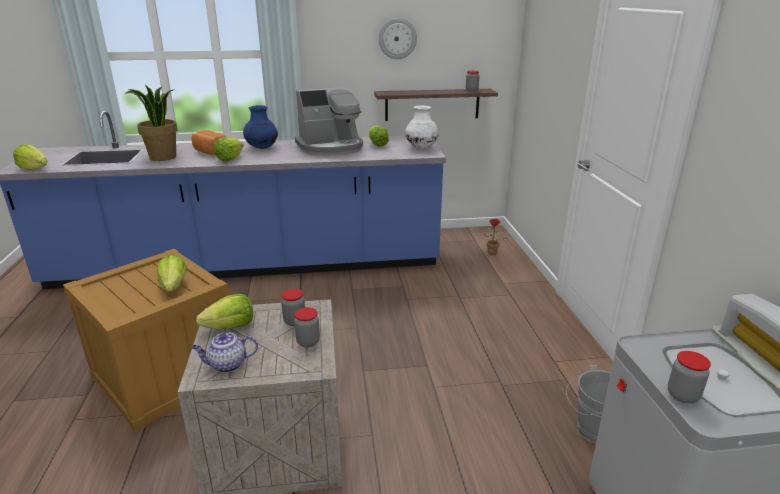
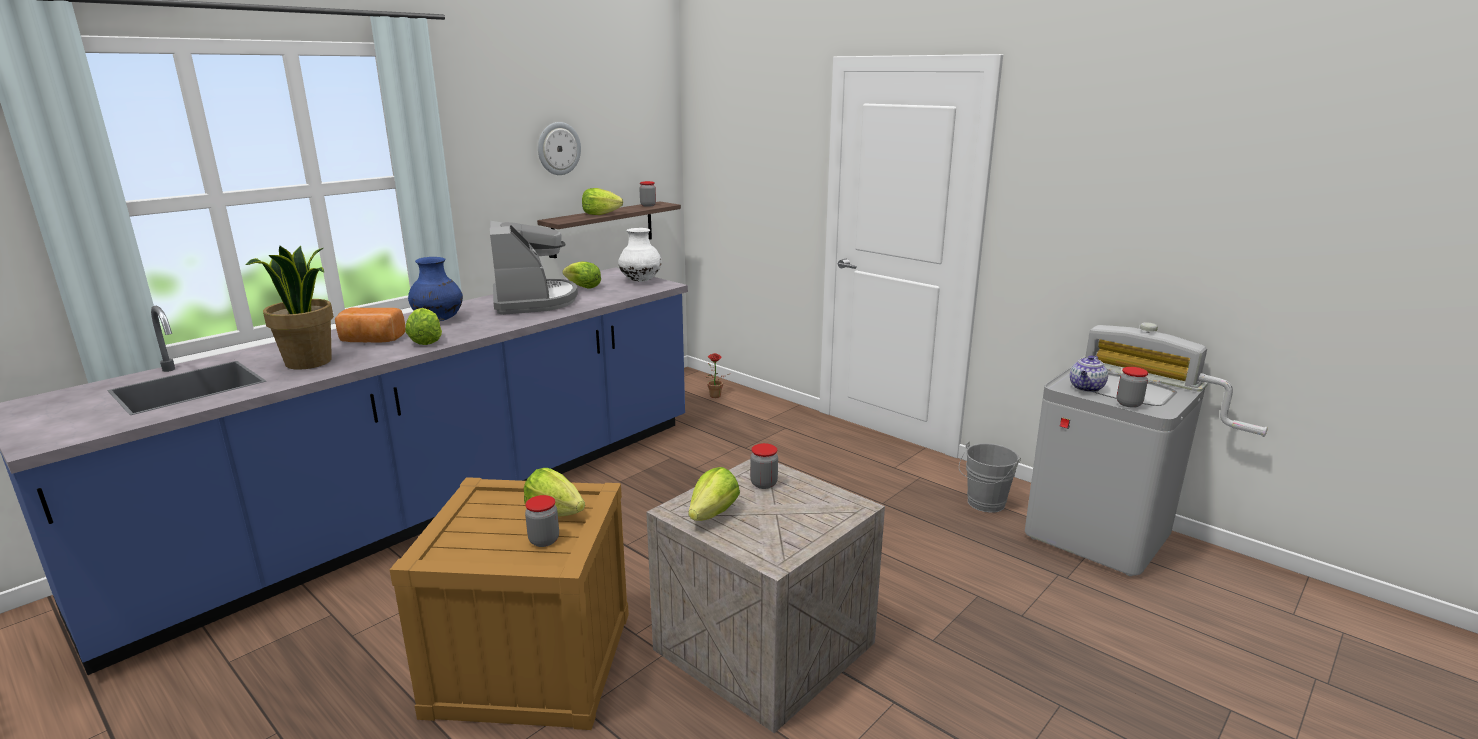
camera: 40 degrees left, 5 degrees down
lettuce [13,144,48,170] -> lettuce moved to [582,188,623,215]
teapot [191,332,258,373] -> teapot moved to [1070,355,1108,392]
jar [294,307,320,347] -> jar moved to [525,495,559,547]
coffee machine [295,87,363,156] -> coffee machine turned 45 degrees counterclockwise [490,221,578,315]

